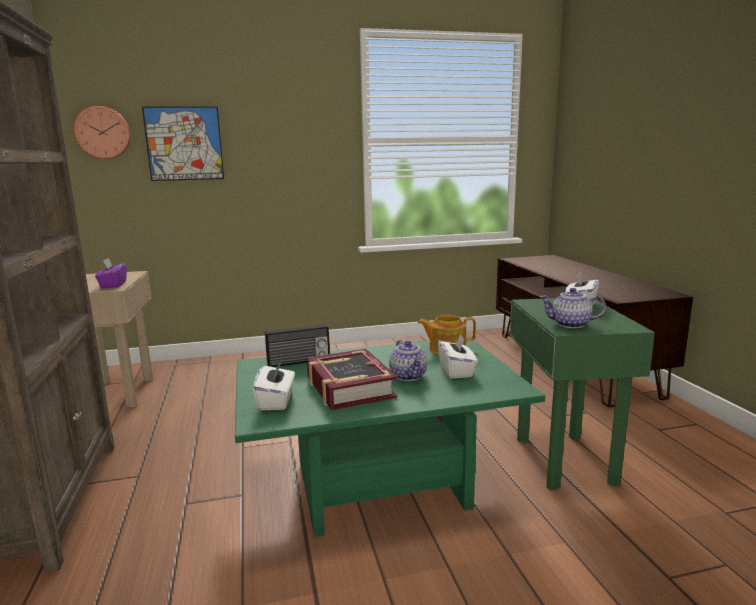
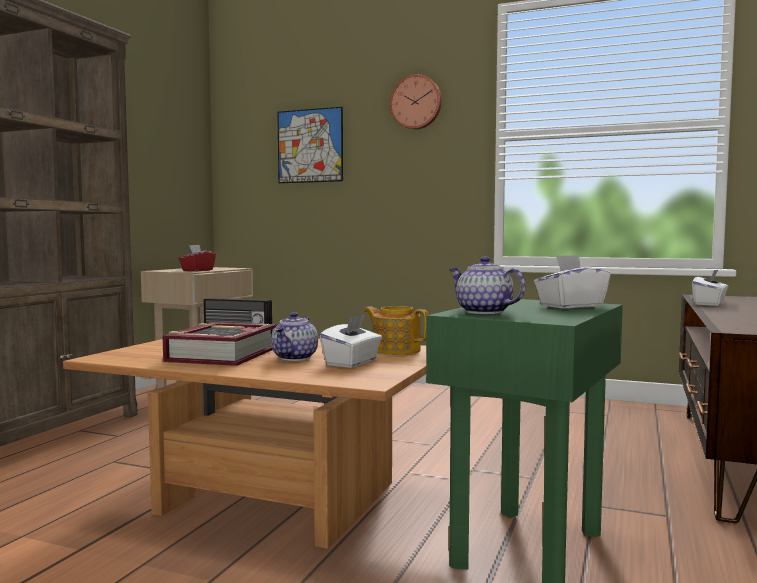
camera: 35 degrees right, 10 degrees down
wall clock [74,106,130,159] -> wall clock moved to [389,74,442,130]
purple tissue box [95,258,127,288] -> red tissue box [179,245,216,271]
green coffee table [235,337,545,537] -> brown coffee table [63,339,426,549]
white tissue box [253,360,295,410] -> white tissue box moved to [692,269,728,306]

